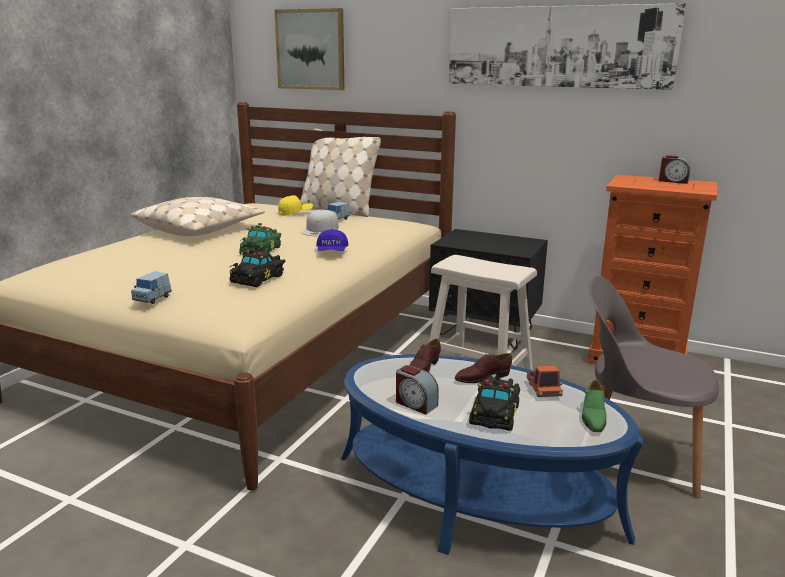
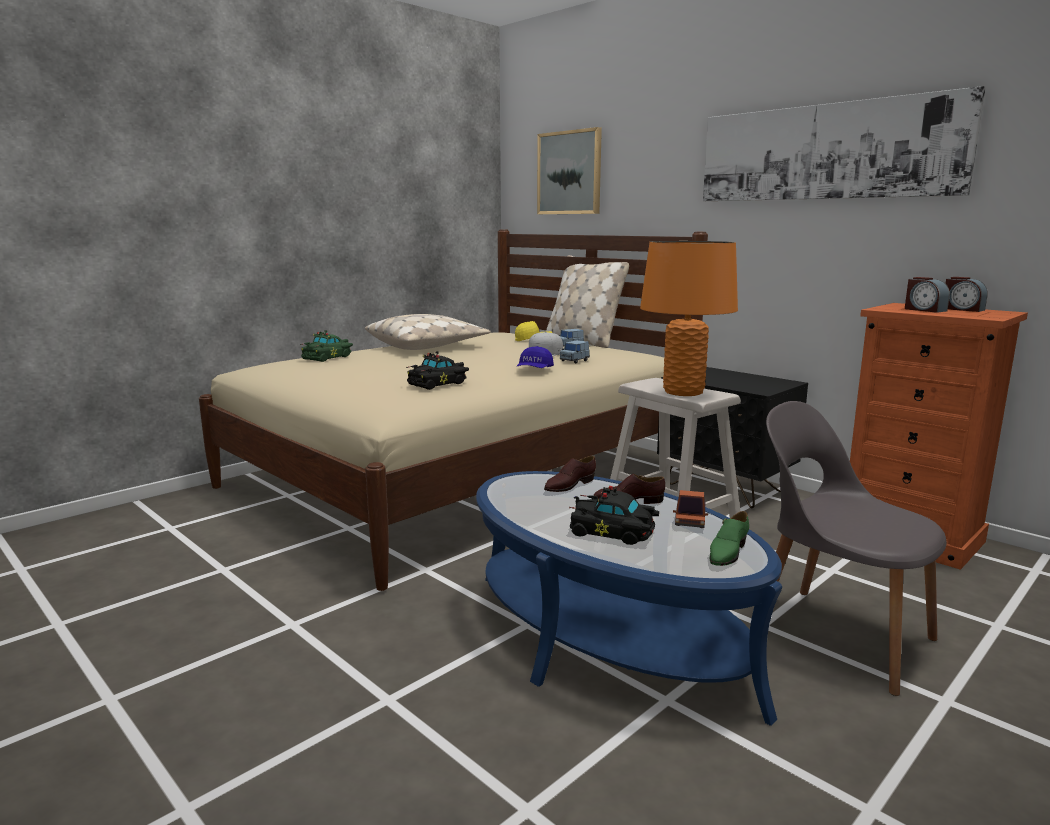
camera: 20 degrees right, 5 degrees down
blue toy car [131,271,172,304] -> blue toy car moved to [560,340,590,363]
green toy car [239,223,282,254] -> green toy car moved to [300,330,353,362]
alarm clock [396,365,439,415] -> alarm clock moved to [905,277,950,313]
black toy car [469,376,520,431] -> black toy car turned 75 degrees clockwise [569,486,659,545]
none -> orange table lamp [640,241,738,396]

